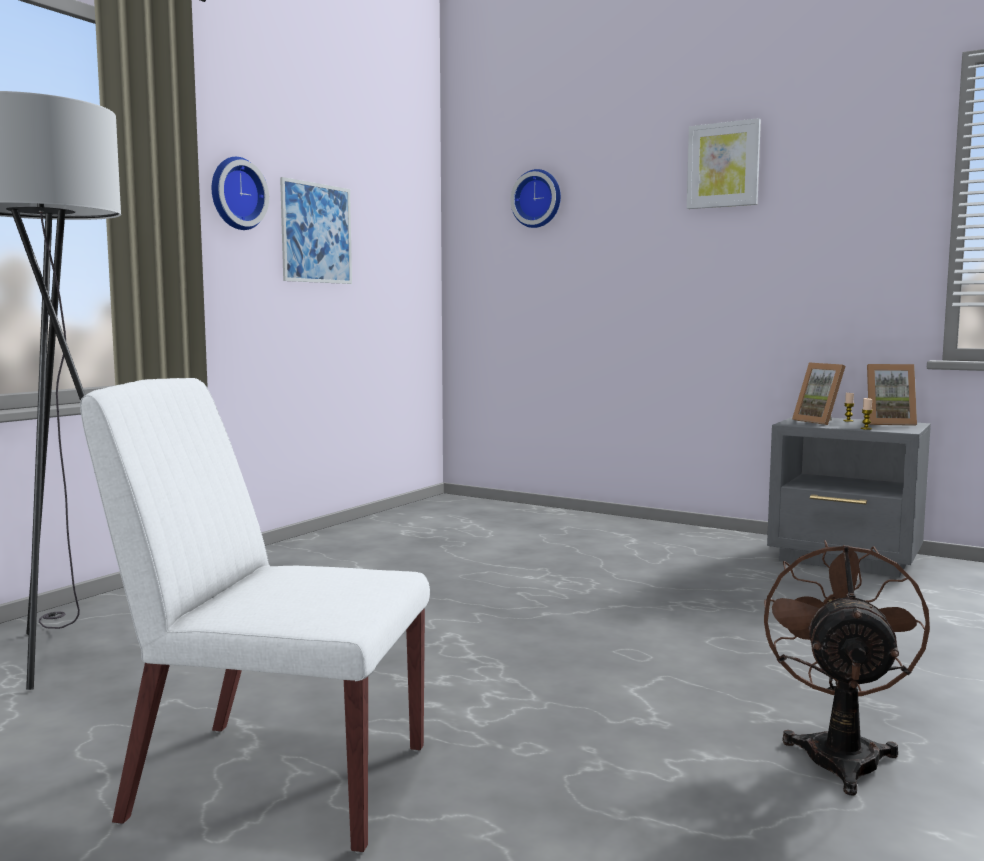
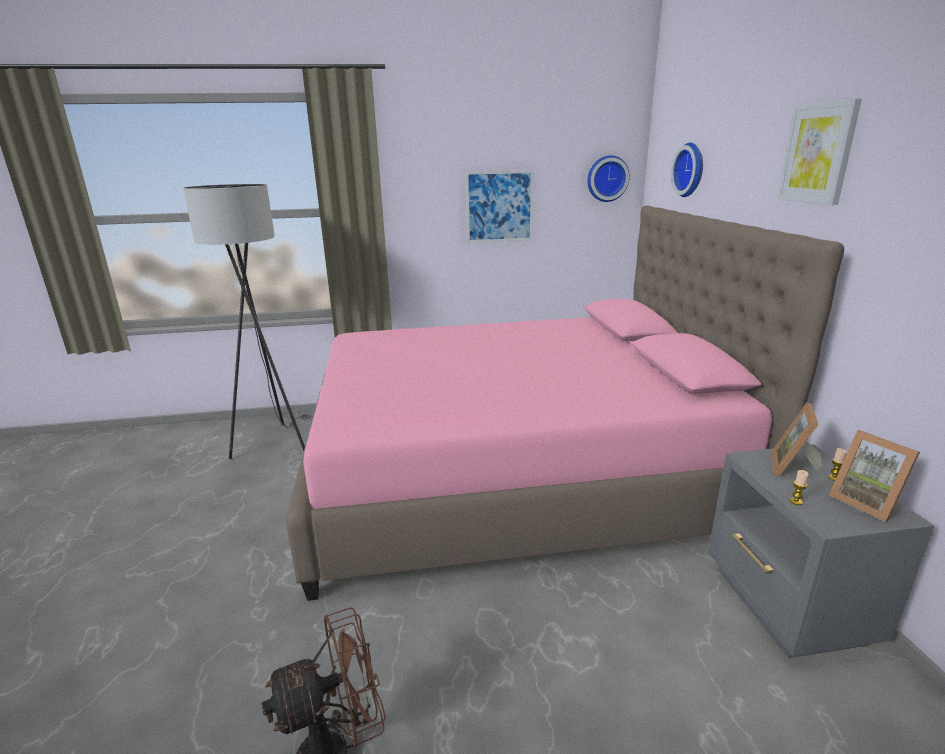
camera: 50 degrees right, 15 degrees up
white chair [80,378,430,854] -> none
wall clock [212,157,269,230] -> wall clock moved to [587,155,630,202]
none -> pink bed [286,205,844,601]

